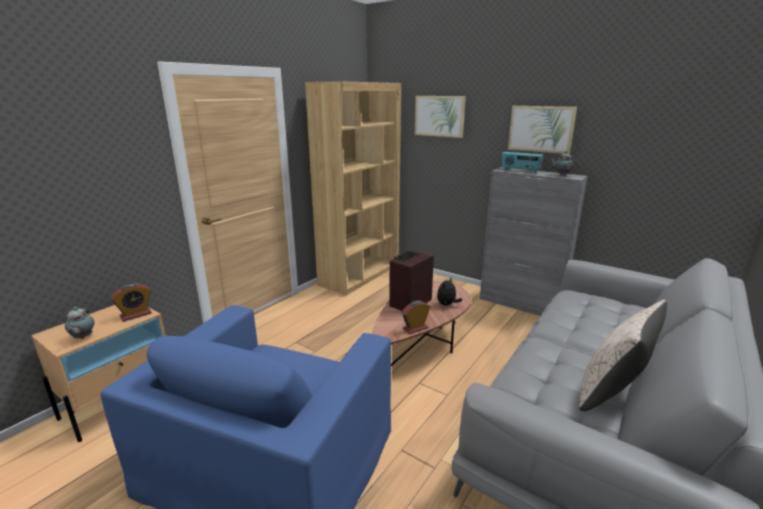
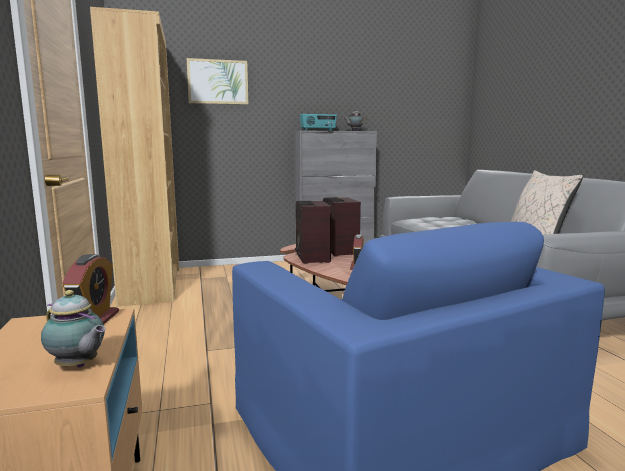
camera: 50 degrees left, 10 degrees down
plush toy [437,277,462,306] -> radio [323,197,361,256]
picture [508,106,577,154] -> none

